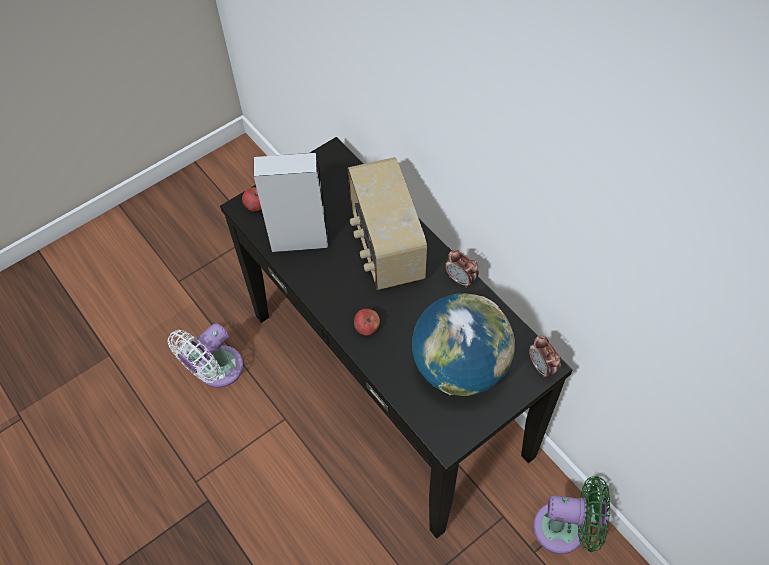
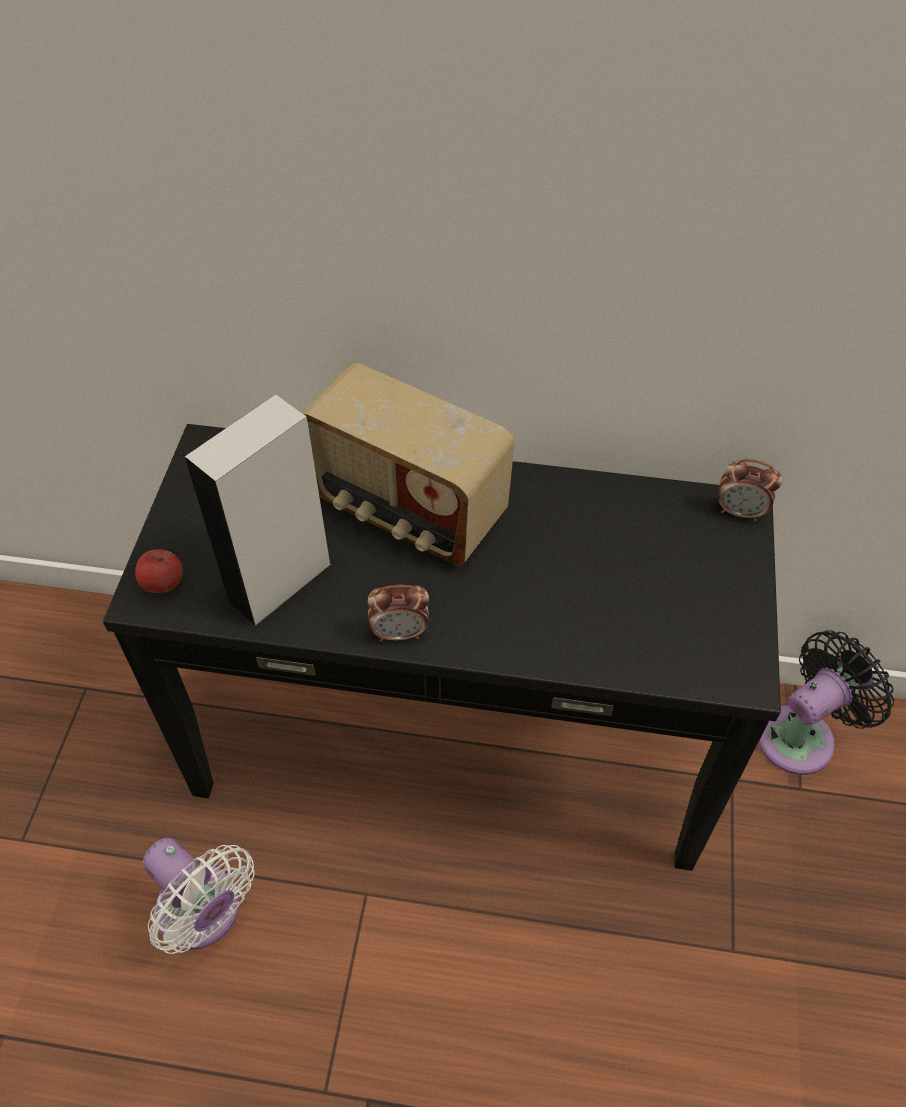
camera: 45 degrees left, 5 degrees down
white fan [168,323,243,388] -> white fan turned 45 degrees counterclockwise [143,838,255,954]
apple [354,309,380,335] -> none
globe [412,293,515,396] -> none
alarm clock [445,250,479,288] -> alarm clock moved to [368,585,429,642]
green fan [533,476,610,554] -> black fan [758,630,894,775]

